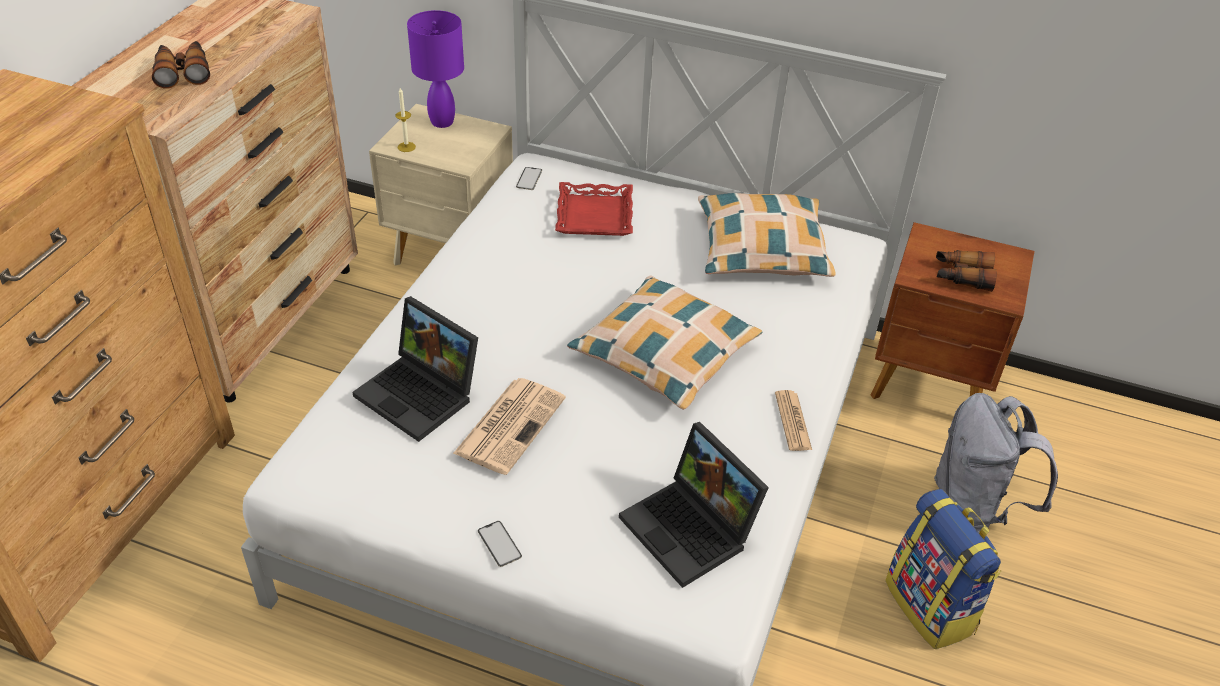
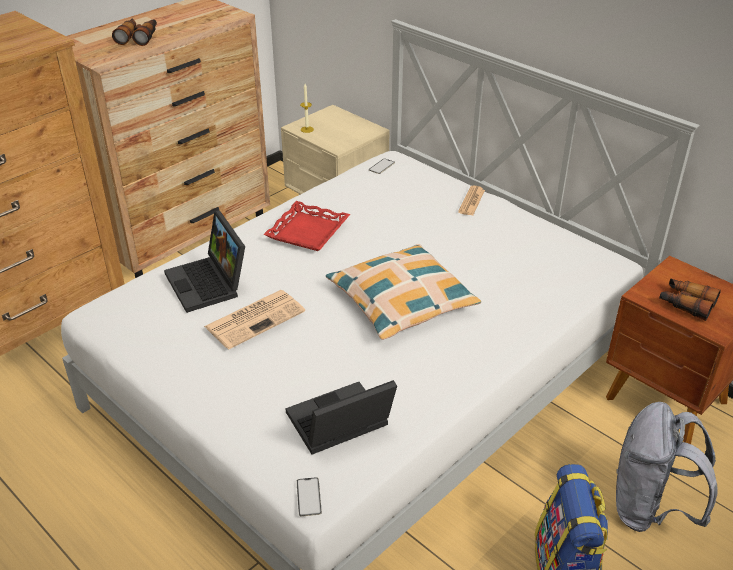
camera: 25 degrees right, 5 degrees down
purple table lamp [407,10,464,128] -> none
phone [478,521,522,567] -> phone moved to [297,477,322,517]
red tray [555,182,633,236] -> red tray moved to [263,201,350,251]
laptop [619,422,769,588] -> laptop turned 75 degrees clockwise [285,380,397,454]
pillow [698,193,836,277] -> none
newspaper [775,390,812,451] -> newspaper moved to [458,186,485,215]

